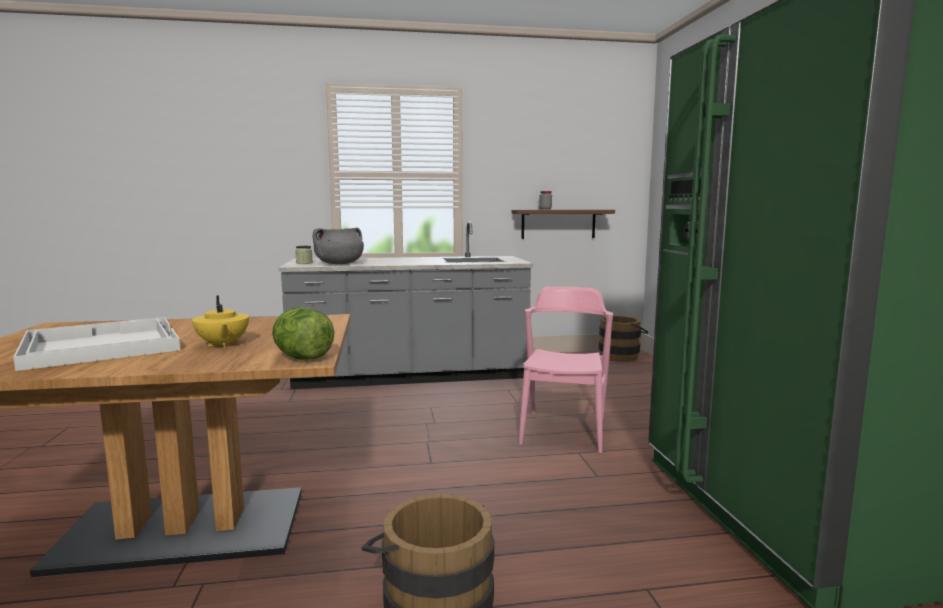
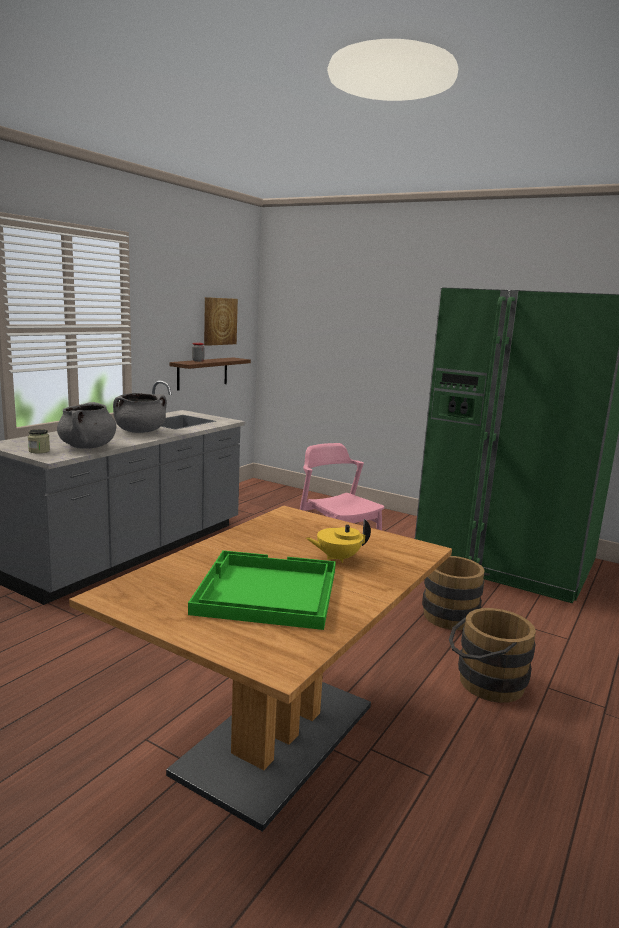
camera: 50 degrees left, 5 degrees up
white tray [13,317,180,371] -> green tray [188,550,336,630]
yellow teapot [192,295,249,348] -> yellow teapot turned 150 degrees clockwise [306,519,371,563]
lettuce [272,307,334,360] -> none
brown bucket [599,316,648,362] -> brown bucket moved to [422,556,490,630]
none -> grey cooking pot [113,393,167,433]
none -> picture [204,297,238,346]

